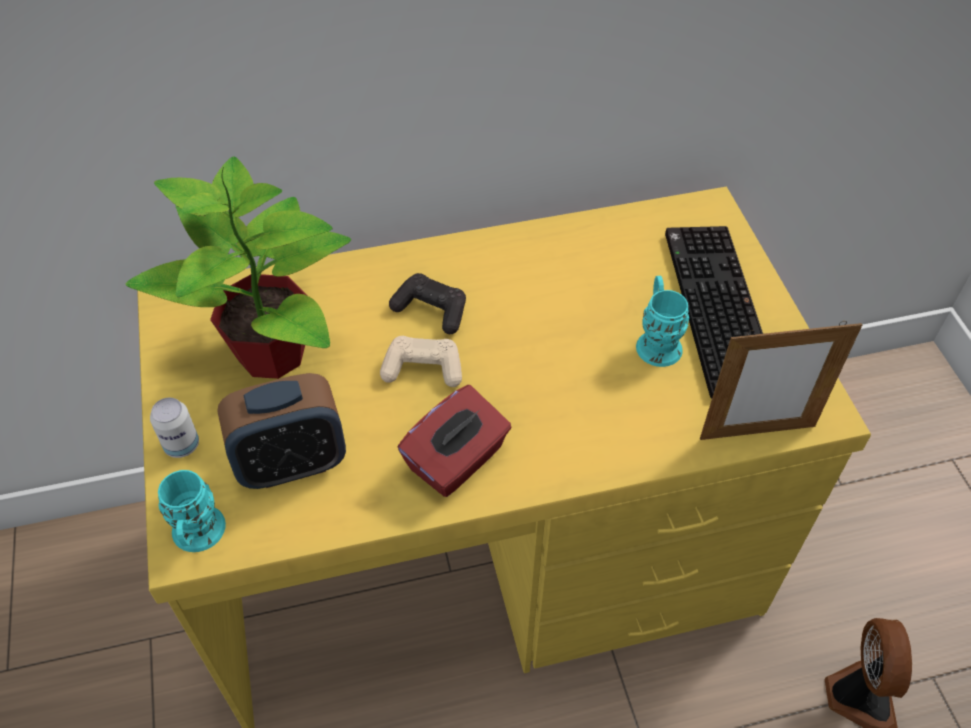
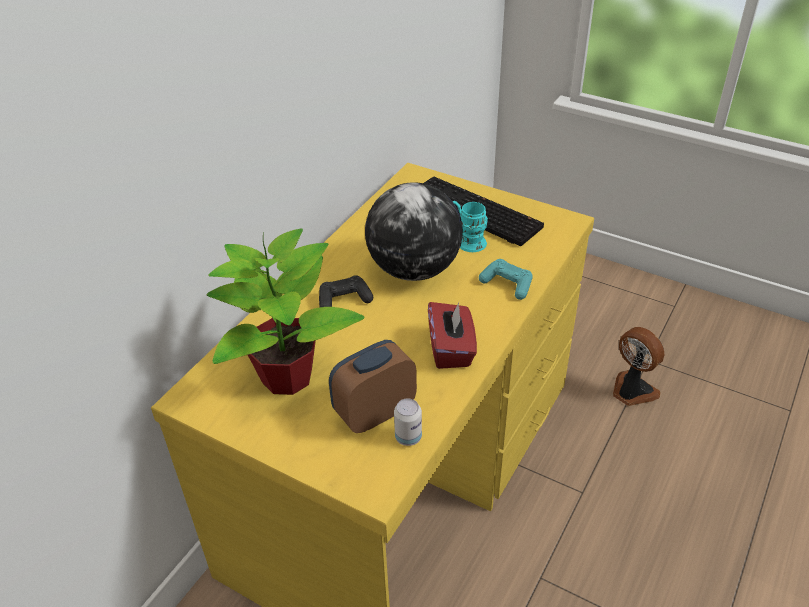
camera: 45 degrees left, 10 degrees down
can [150,398,199,458] -> can moved to [394,398,422,446]
turquoise mug [158,470,226,552] -> none
alarm clock [217,373,346,489] -> alarm clock turned 150 degrees counterclockwise [329,340,417,433]
beige game controller [380,336,462,387] -> none
picture frame [700,321,862,440] -> none
none -> globe [365,182,463,281]
none -> turquoise game controller [479,259,533,300]

